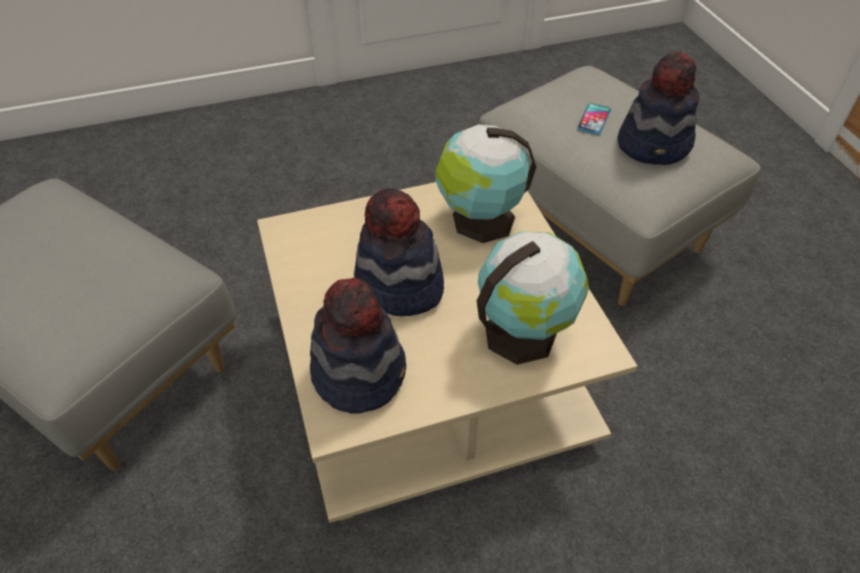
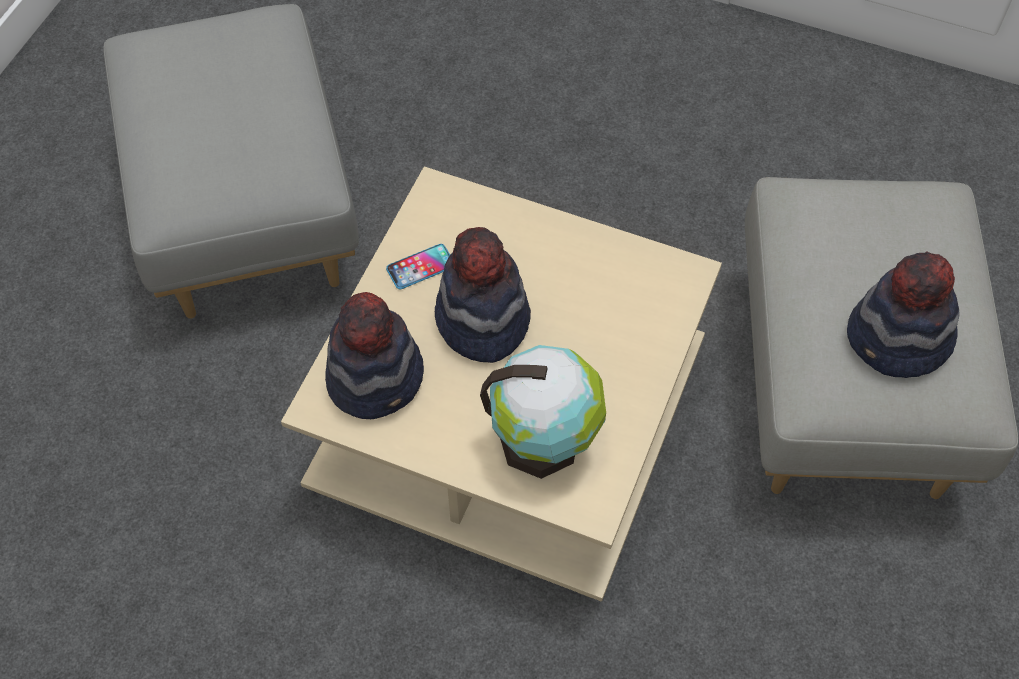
camera: 40 degrees right, 10 degrees up
globe [436,125,536,243] -> none
phone [577,103,611,135] -> phone moved to [386,244,450,289]

